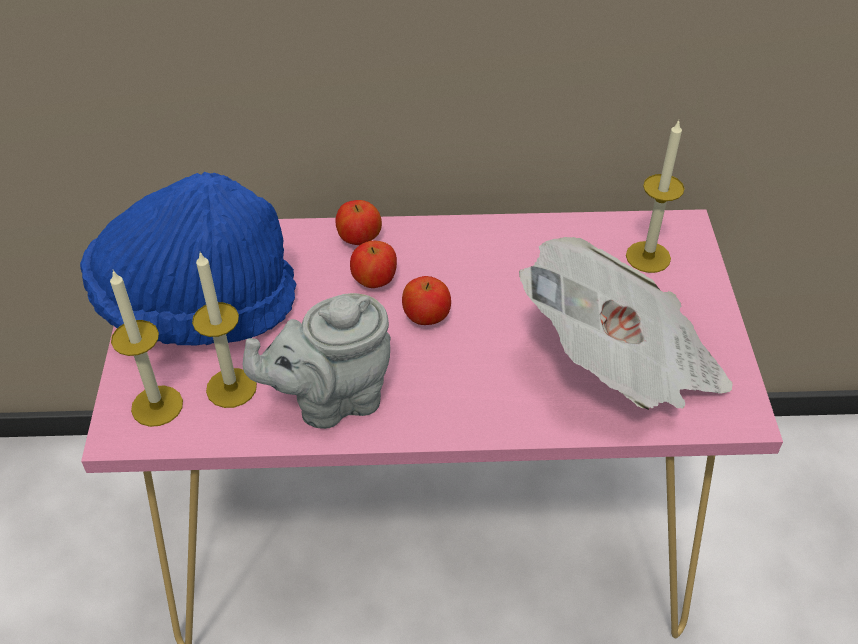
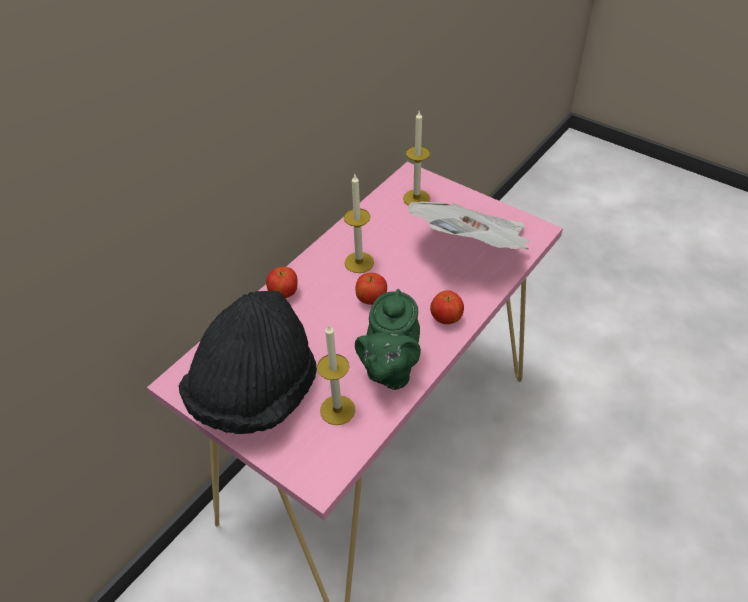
camera: 50 degrees left, 0 degrees up
blue hat [80,172,296,346] -> black hat [179,291,317,434]
candle [110,270,183,427] -> candle moved to [344,175,374,273]
grey teapot [242,293,391,429] -> green teapot [355,289,421,390]
apple [350,241,397,288] -> apple moved to [430,290,464,324]

